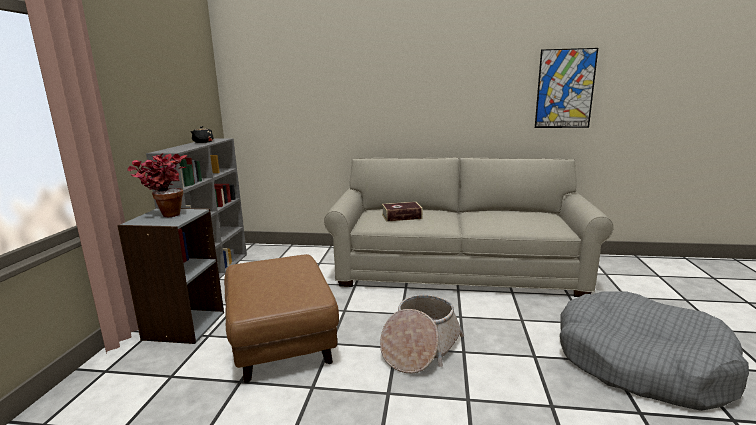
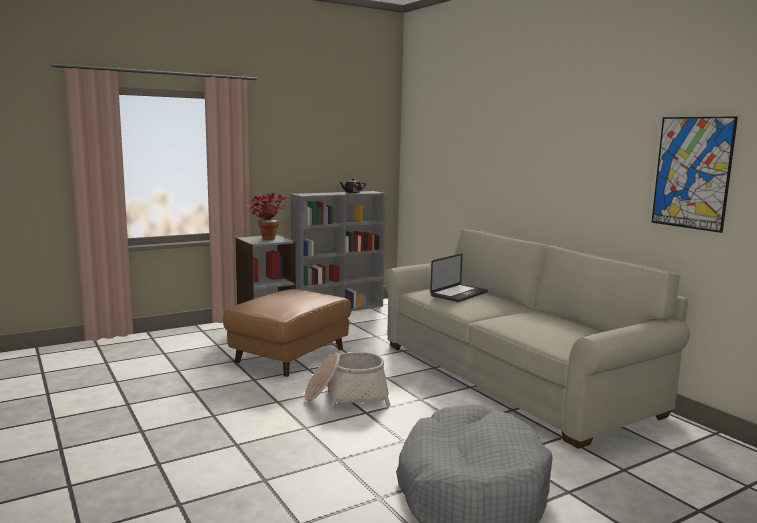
camera: 50 degrees right, 5 degrees down
book [382,202,423,222] -> laptop [430,253,488,302]

